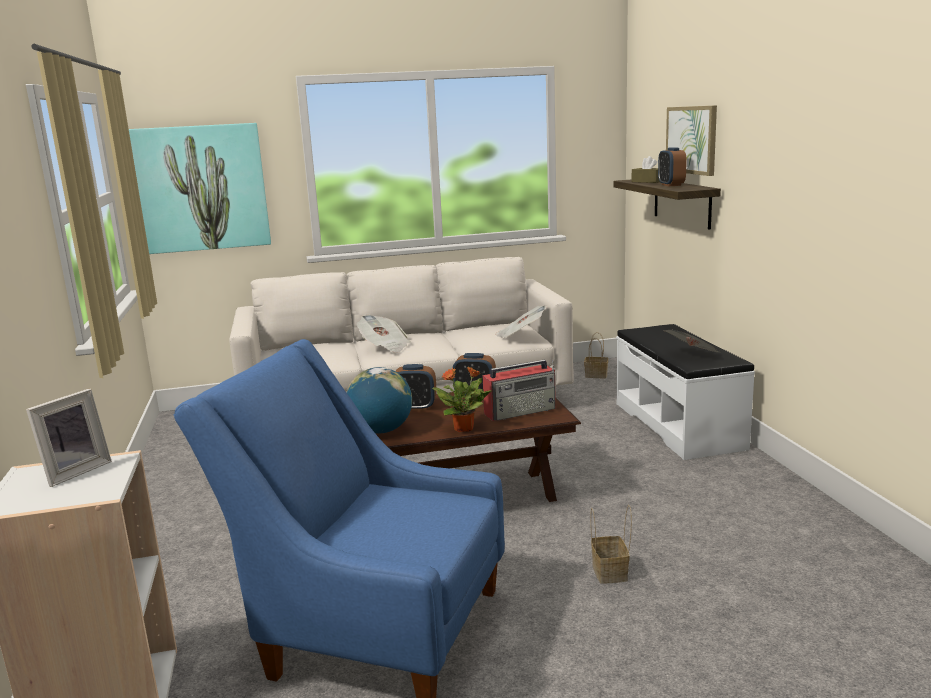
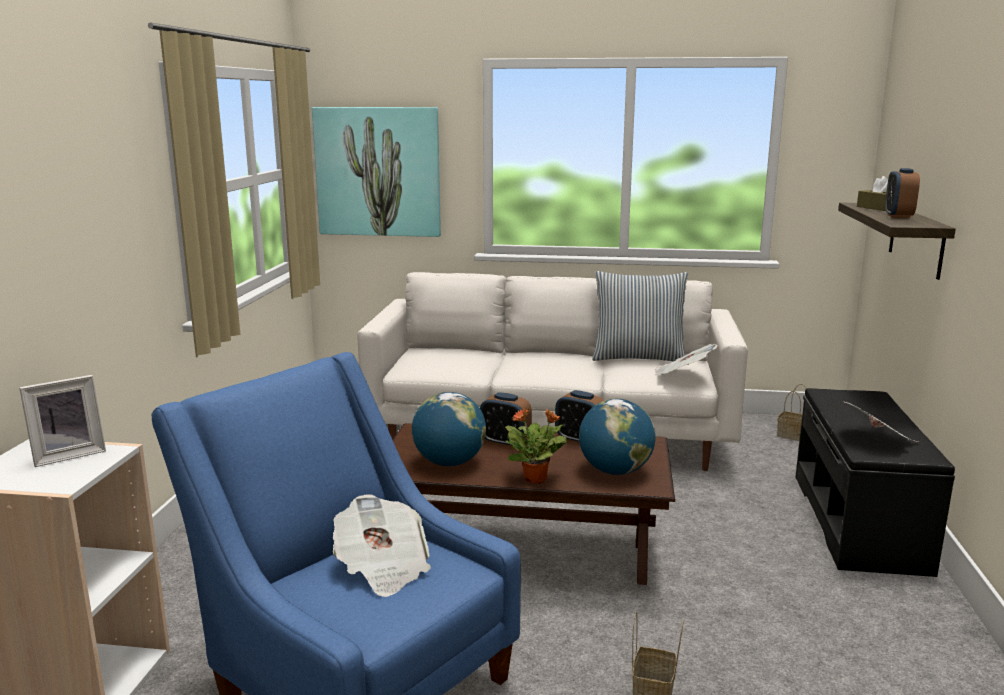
camera: 20 degrees right, 0 degrees up
newspaper [357,314,411,353] -> newspaper moved to [332,494,431,597]
radio [483,360,556,421] -> globe [579,399,656,475]
white bench [616,324,755,460] -> black bench [795,388,955,577]
picture [666,105,717,176] -> none
none -> pillow [592,271,688,361]

